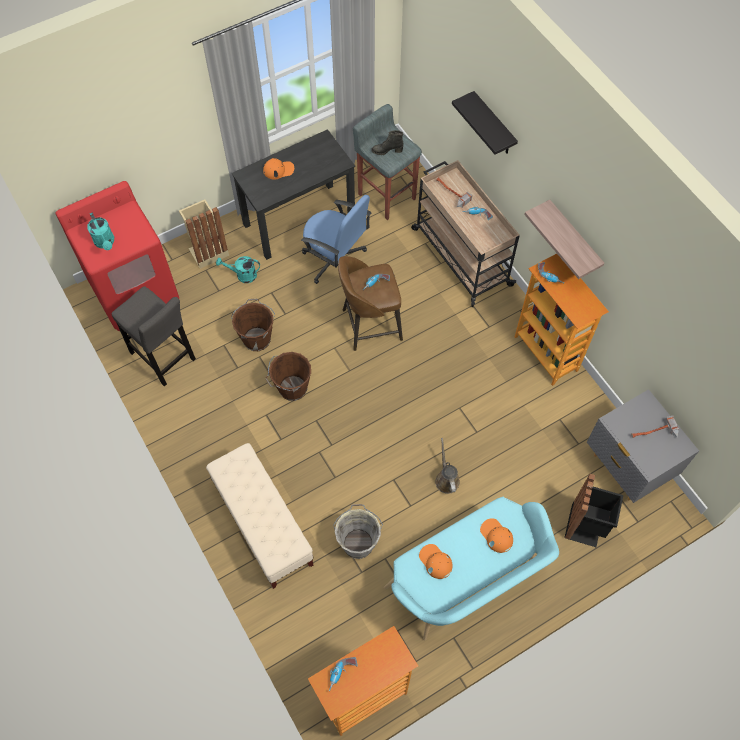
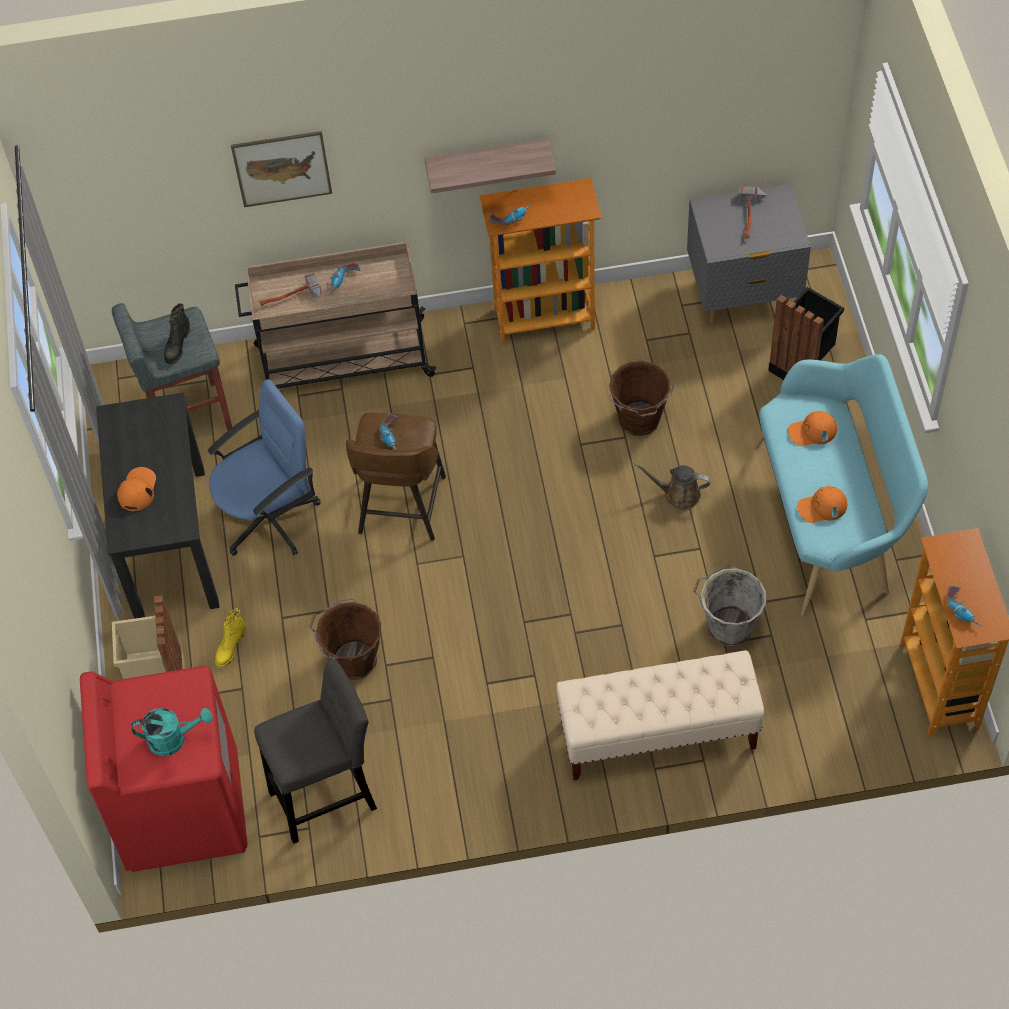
camera: 65 degrees left, 5 degrees down
turquoise watering can [216,256,260,283] -> yellow boot [215,608,246,668]
brown bucket [265,352,311,401] -> brown bucket moved to [609,360,674,436]
black shelf [452,91,518,155] -> picture [231,131,332,207]

